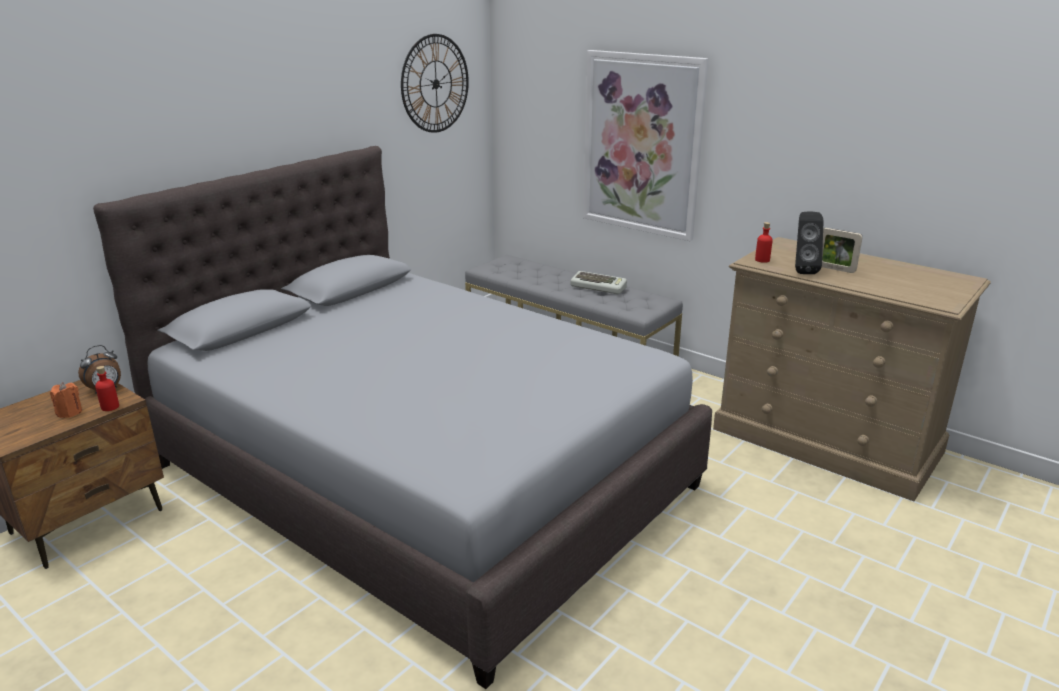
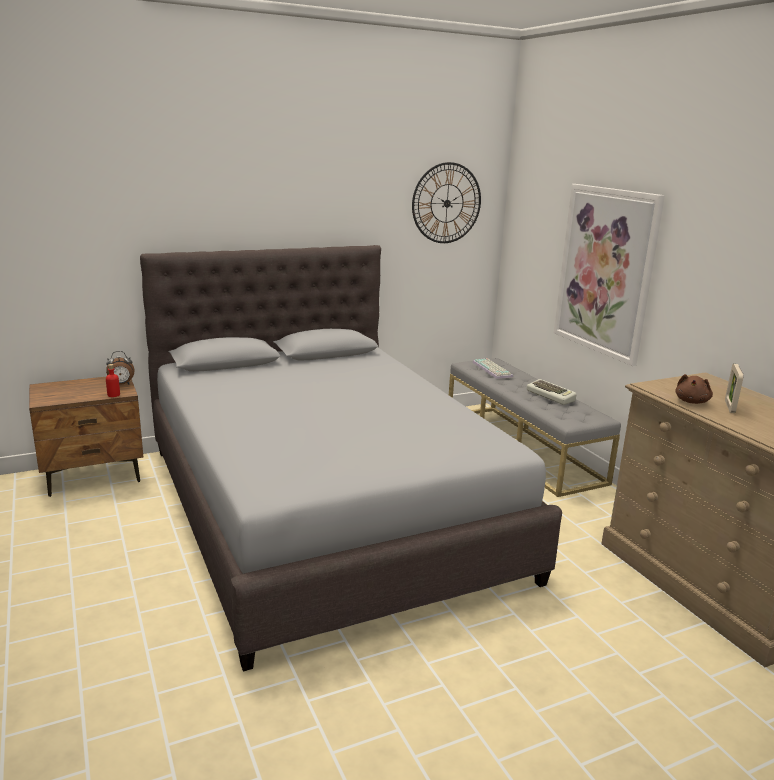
camera: 25 degrees right, 5 degrees down
orange candle [50,382,82,418] -> none
red bottle [755,222,773,263] -> none
black speaker [795,212,824,274] -> brown plush toy [675,374,713,404]
picture frame [822,228,863,273] -> picture frame turned 45 degrees clockwise [725,364,744,413]
none -> keyboard [472,358,513,379]

